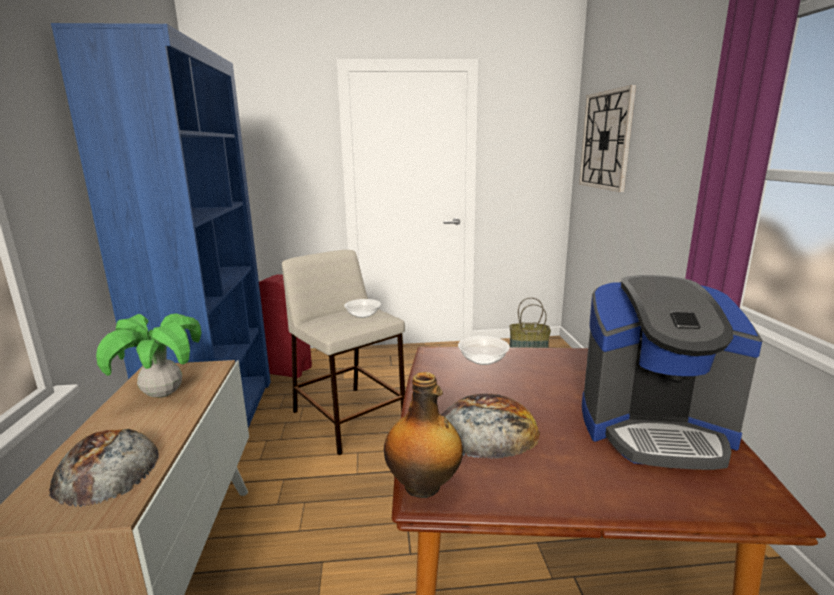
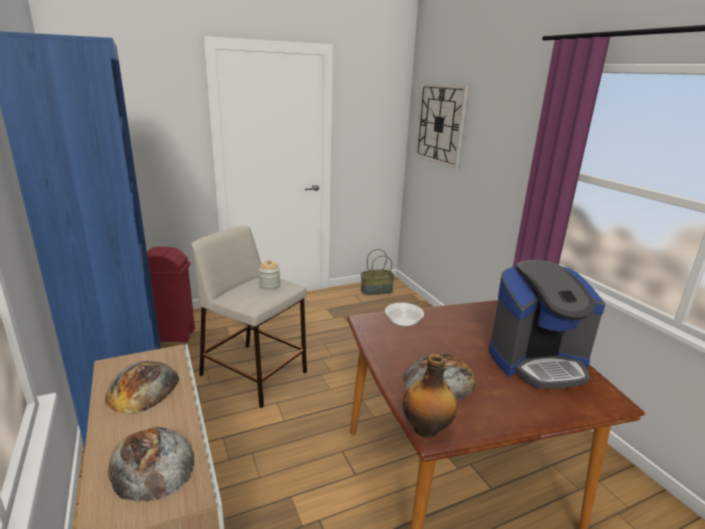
camera: 20 degrees left, 5 degrees up
potted plant [96,313,202,398] -> bread [105,361,179,414]
bowl [344,299,381,318] -> jar [259,260,280,290]

